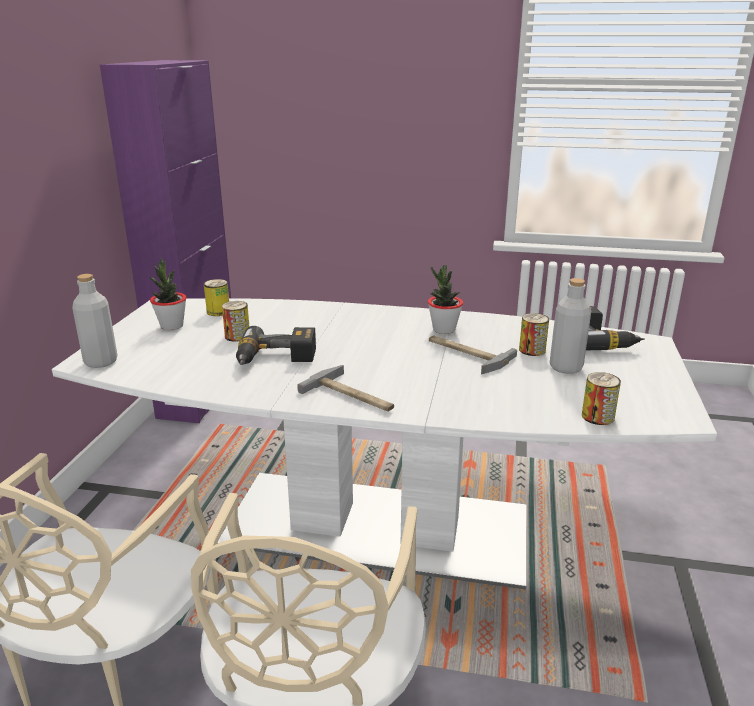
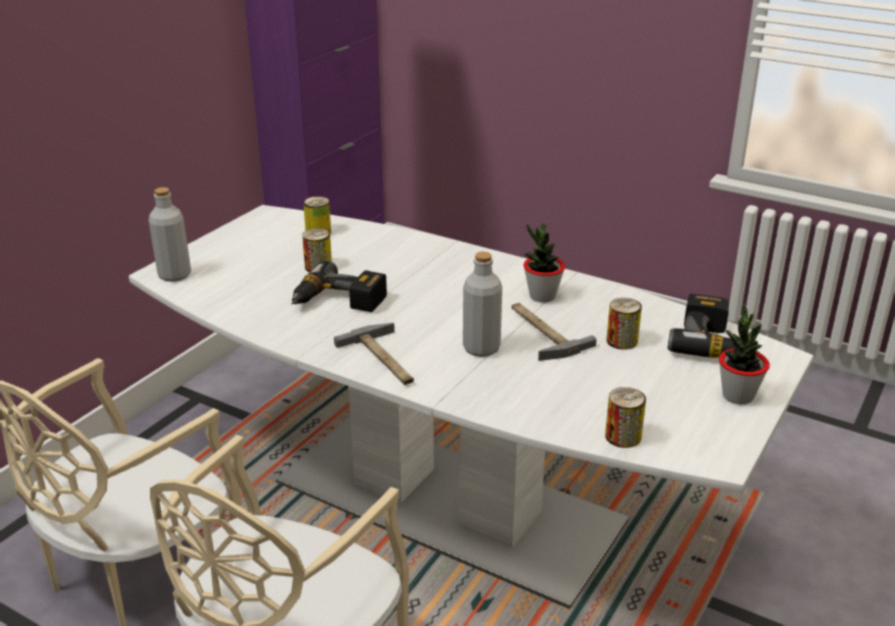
camera: 20 degrees right, 5 degrees up
potted plant [149,258,186,330] -> potted plant moved to [719,304,770,405]
grey bottle [550,278,591,374] -> grey bottle moved to [463,251,502,357]

